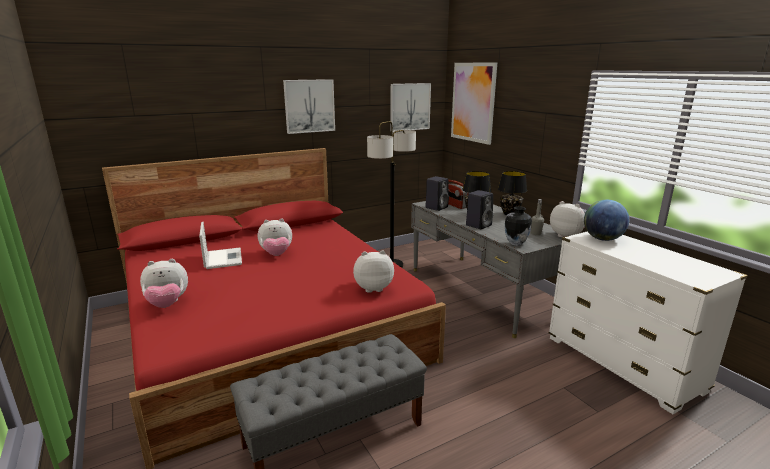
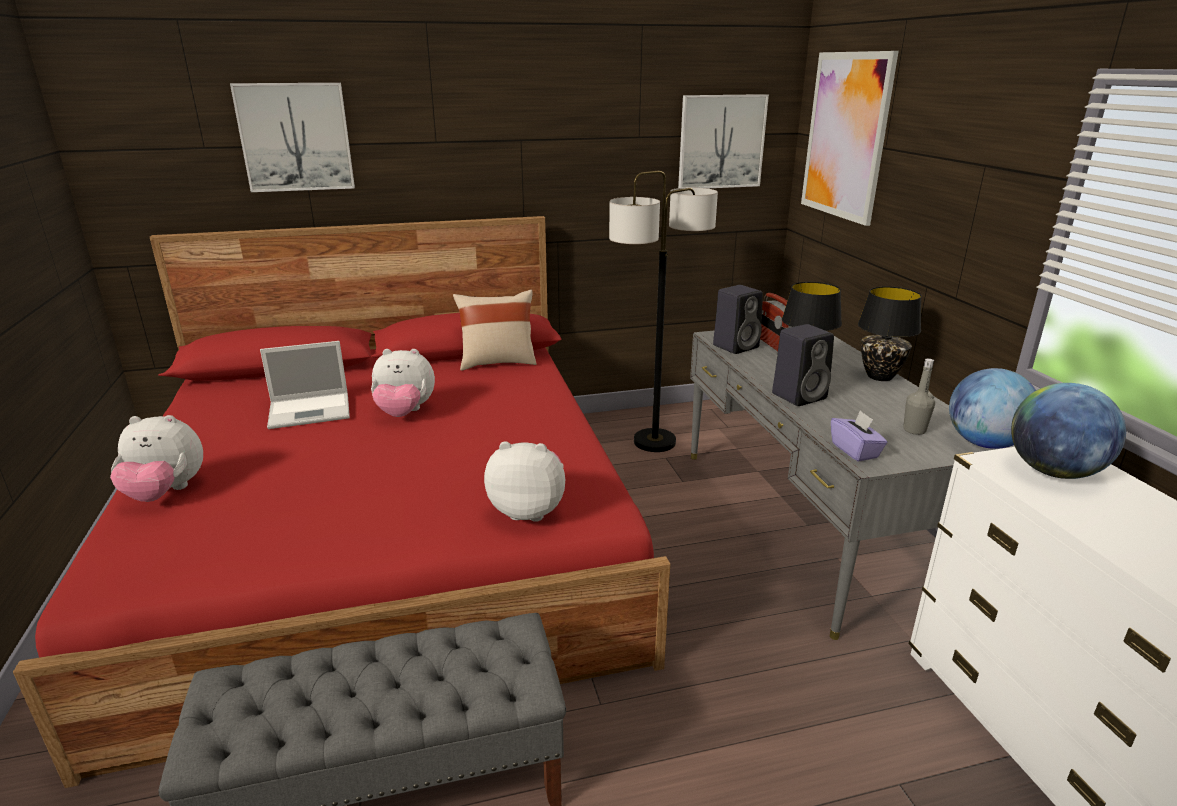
camera: 15 degrees right, 5 degrees up
laptop [199,222,242,269] -> laptop turned 75 degrees clockwise [260,341,350,429]
picture [283,79,335,134] -> picture moved to [230,83,355,192]
vase [505,206,532,246] -> purple tissue box [831,410,888,461]
plush toy [550,201,585,237] -> globe [949,368,1036,449]
none -> beige pillow [453,290,537,371]

